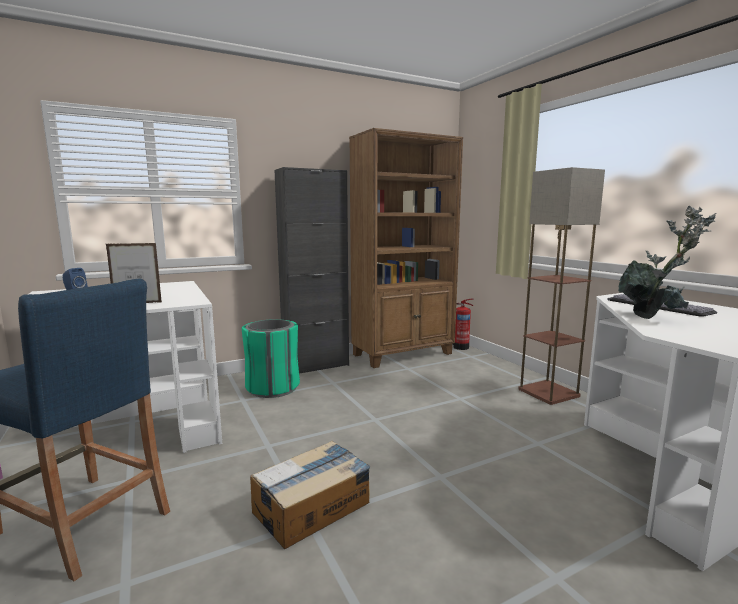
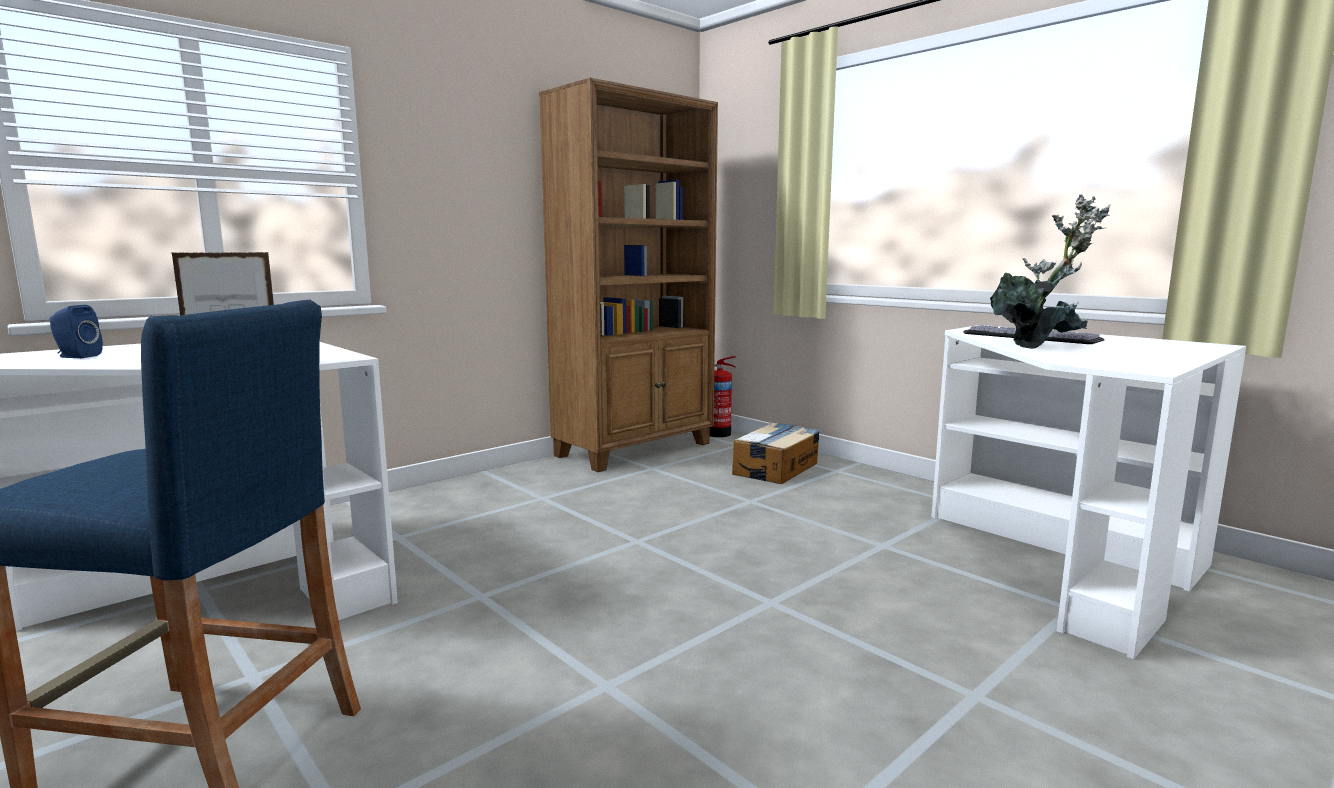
camera: 15 degrees left, 0 degrees up
green trash can [241,319,300,398] -> none
cardboard box [250,440,370,549] -> cardboard box moved to [732,423,820,484]
black cabinet [274,167,349,374] -> none
floor lamp [518,167,605,405] -> none

